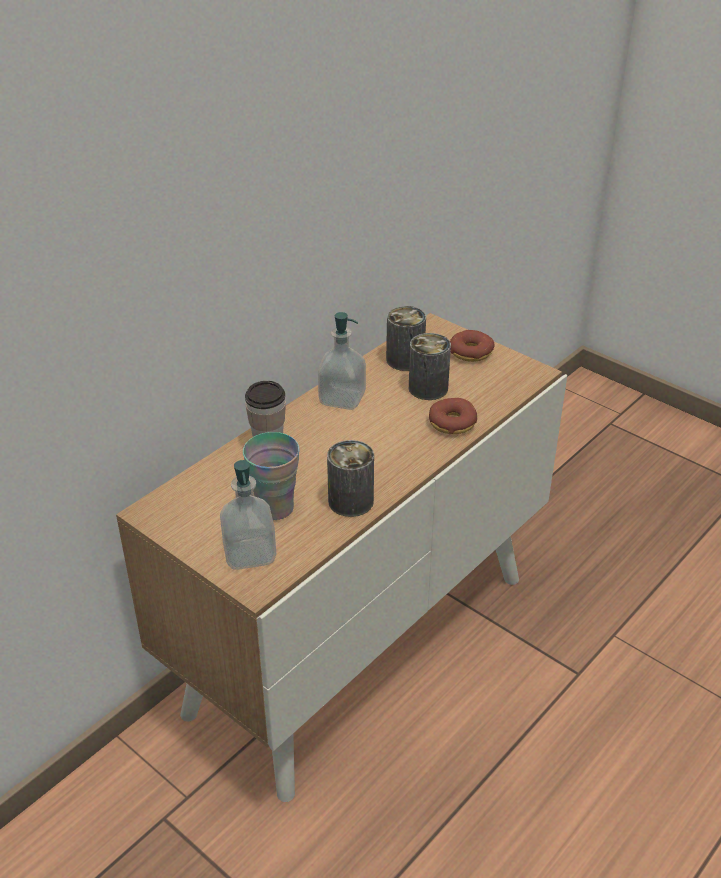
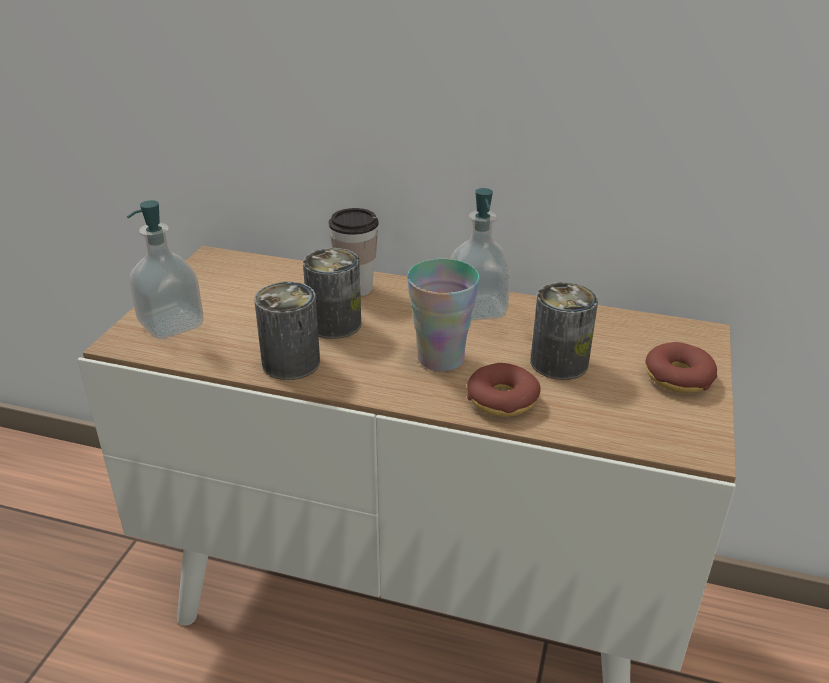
camera: 65 degrees right, 5 degrees down
cup [243,432,300,520] -> cup moved to [407,259,480,371]
can [386,306,426,371] -> can moved to [303,248,361,339]

